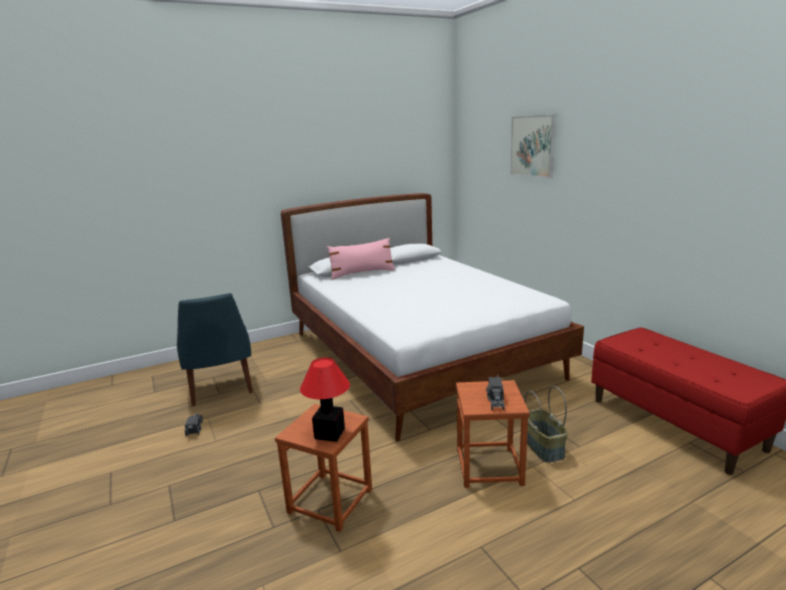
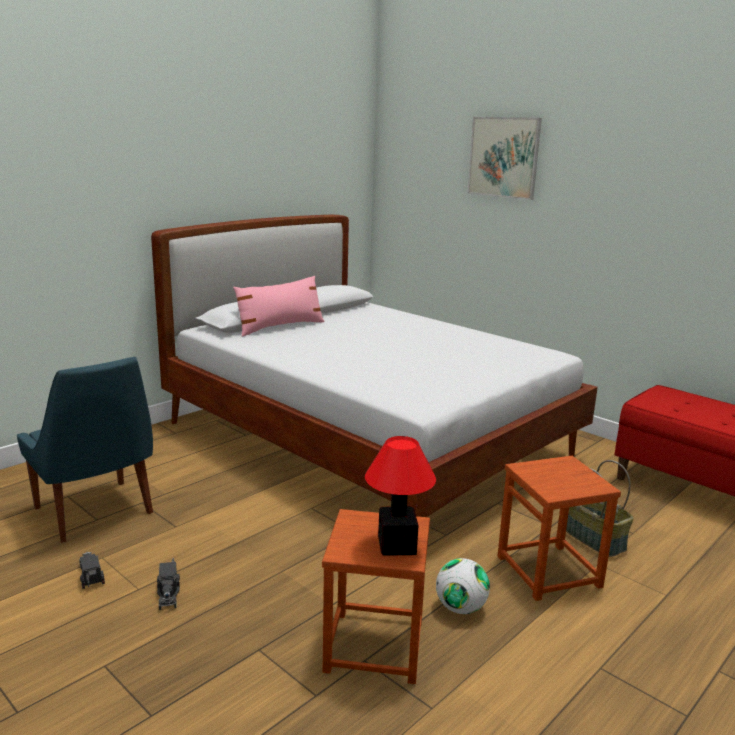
camera: 20 degrees left, 0 degrees up
toy truck [486,374,505,410] -> toy truck moved to [157,558,180,610]
none -> football [436,558,490,614]

